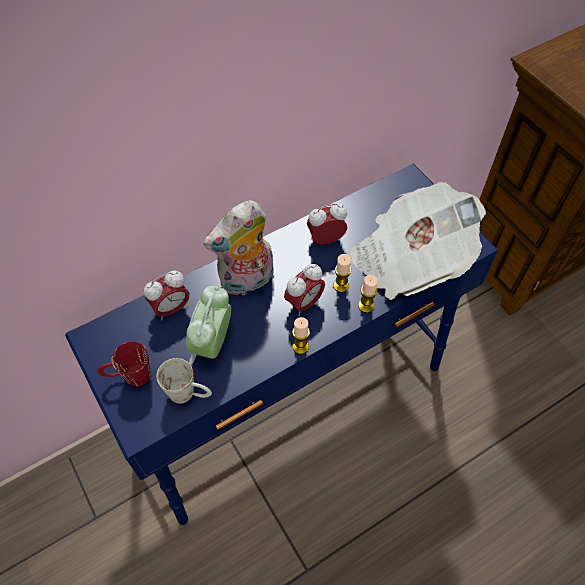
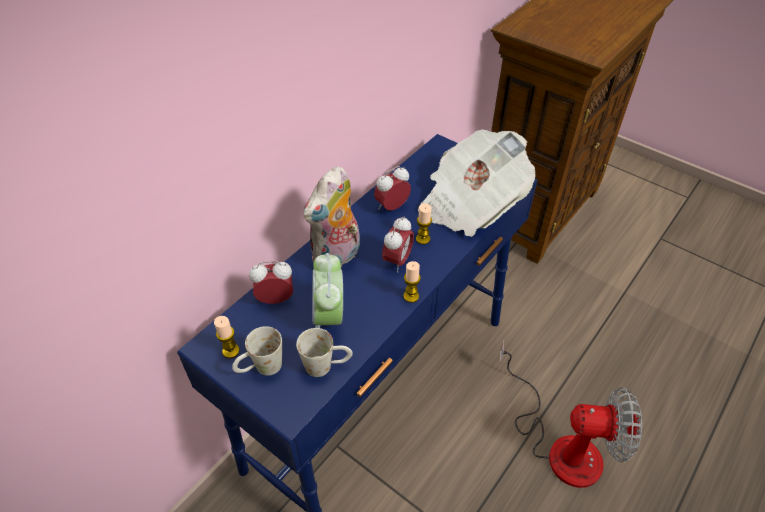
camera: 20 degrees left, 10 degrees down
red mug [98,341,151,387] -> white mug [232,326,282,376]
alarm clock [144,271,189,320] -> alarm clock turned 135 degrees counterclockwise [249,261,293,304]
candle [358,275,378,313] -> candle moved to [214,316,240,358]
none -> fan [501,340,642,488]

